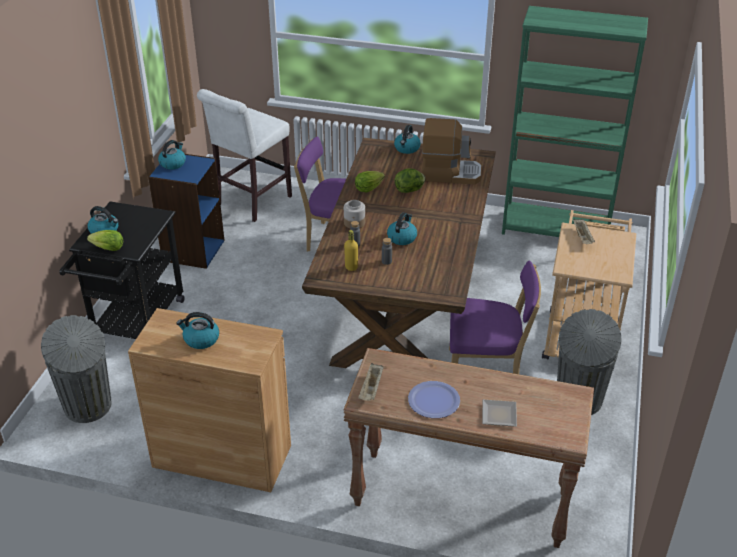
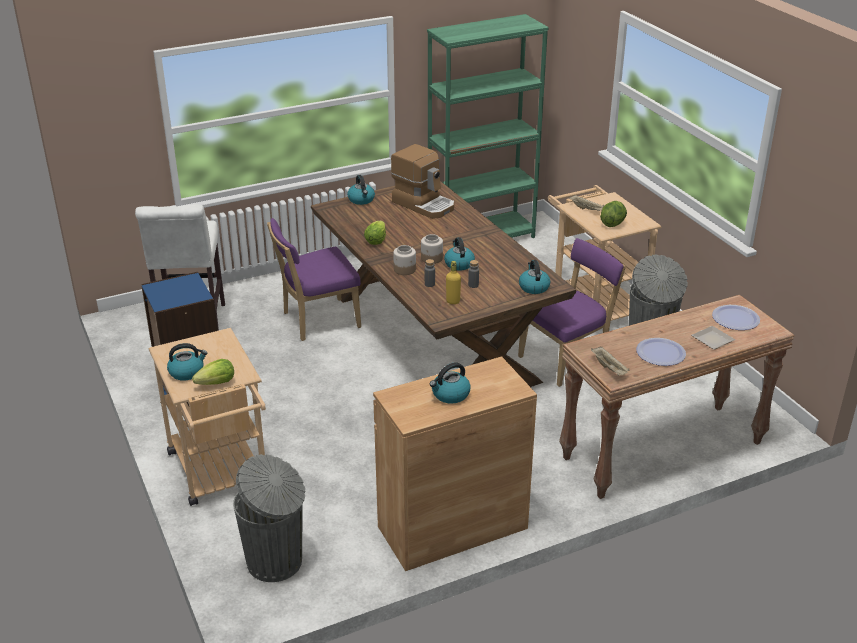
camera: 40 degrees left, 5 degrees down
black cart [60,201,185,339] -> beige cart [149,328,266,506]
kettle [158,140,186,170] -> kettle moved to [519,260,550,294]
lettuce [395,169,426,193] -> lettuce moved to [600,201,627,227]
coffee machine [422,118,482,184] -> coffee machine turned 75 degrees clockwise [391,144,454,219]
none -> jar [421,234,443,264]
none -> plate [712,305,760,330]

